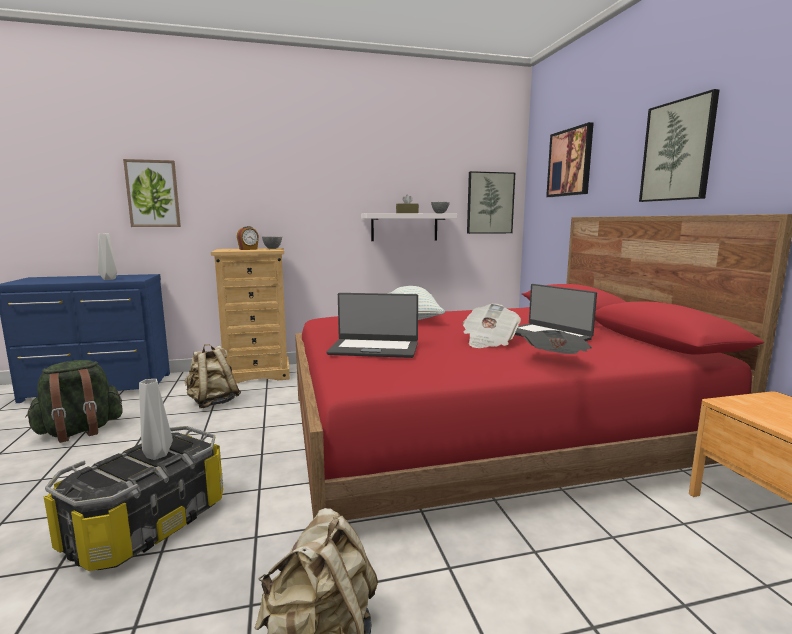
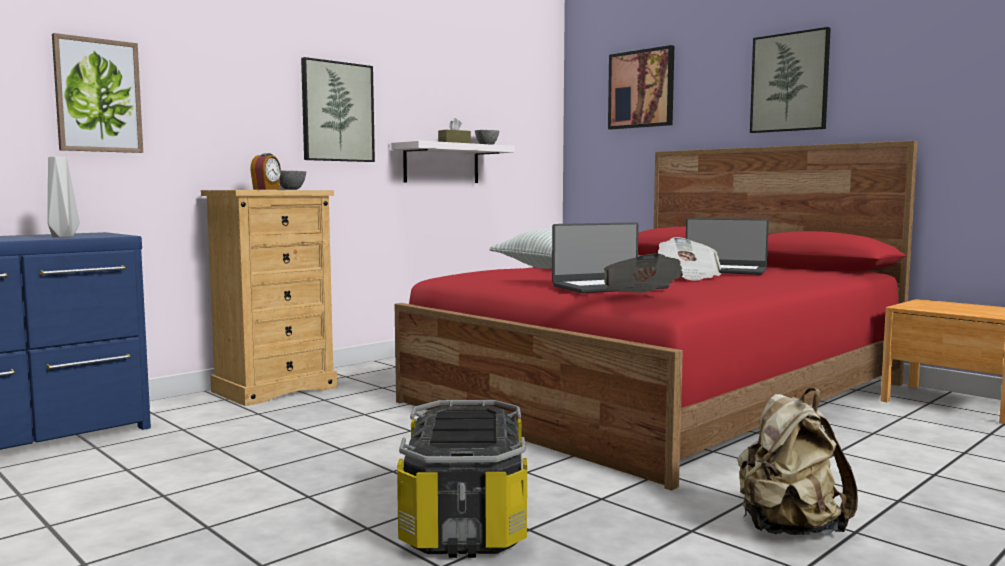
camera: 30 degrees left, 5 degrees down
green backpack [25,360,123,443] -> none
grey vase [139,379,173,460] -> none
beige backpack [185,344,241,408] -> none
picture [467,171,515,234] -> picture moved to [301,57,375,162]
newspaper [521,330,592,354] -> newspaper moved to [604,254,683,293]

